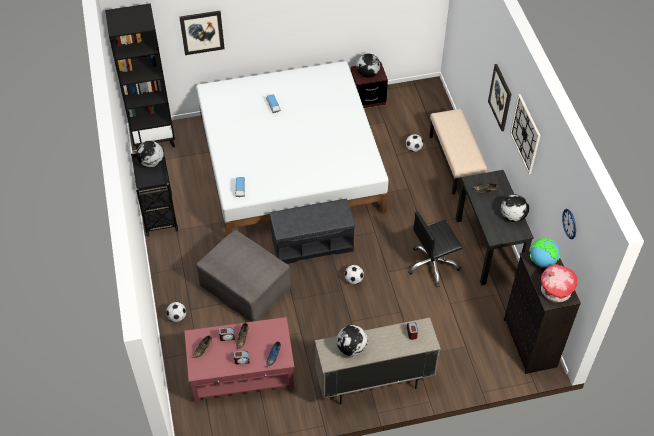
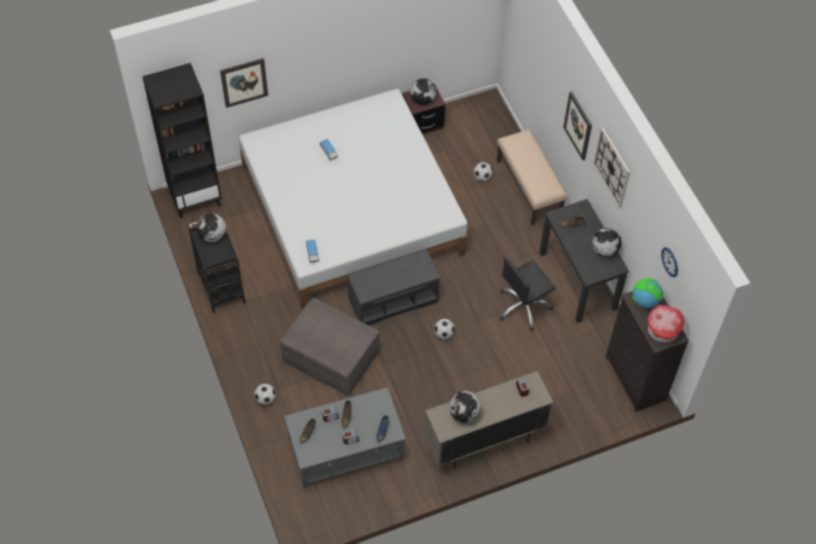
camera: 10 degrees left, 5 degrees up
red coffee table [184,317,294,403] -> grey coffee table [284,387,406,488]

